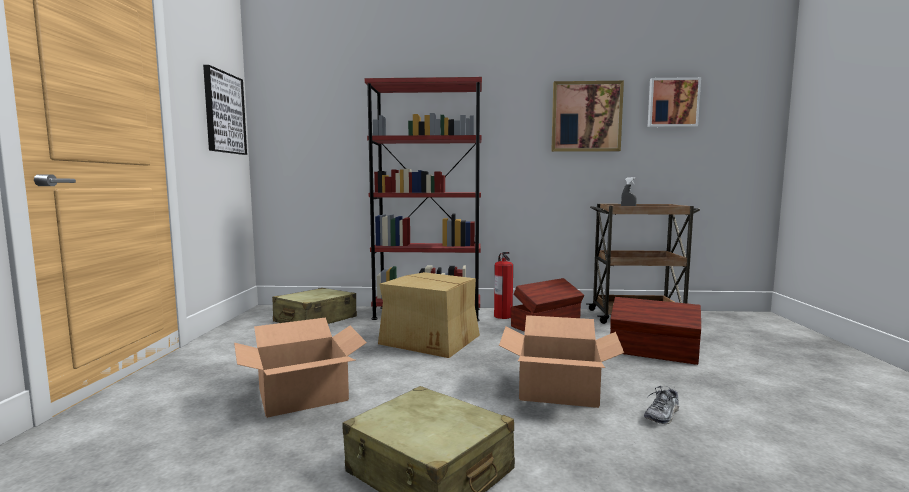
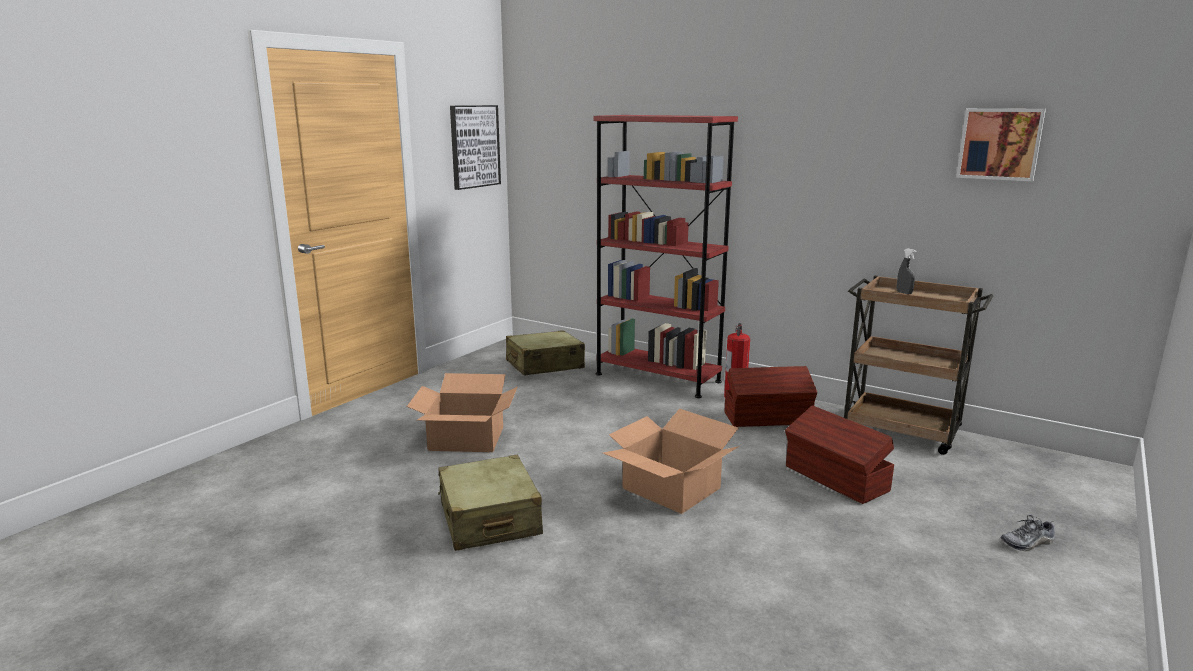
camera: 30 degrees right, 10 degrees up
cardboard box [378,272,480,358] -> none
picture [551,81,624,152] -> none
shoe [644,386,679,424] -> shoe moved to [1000,515,1055,551]

